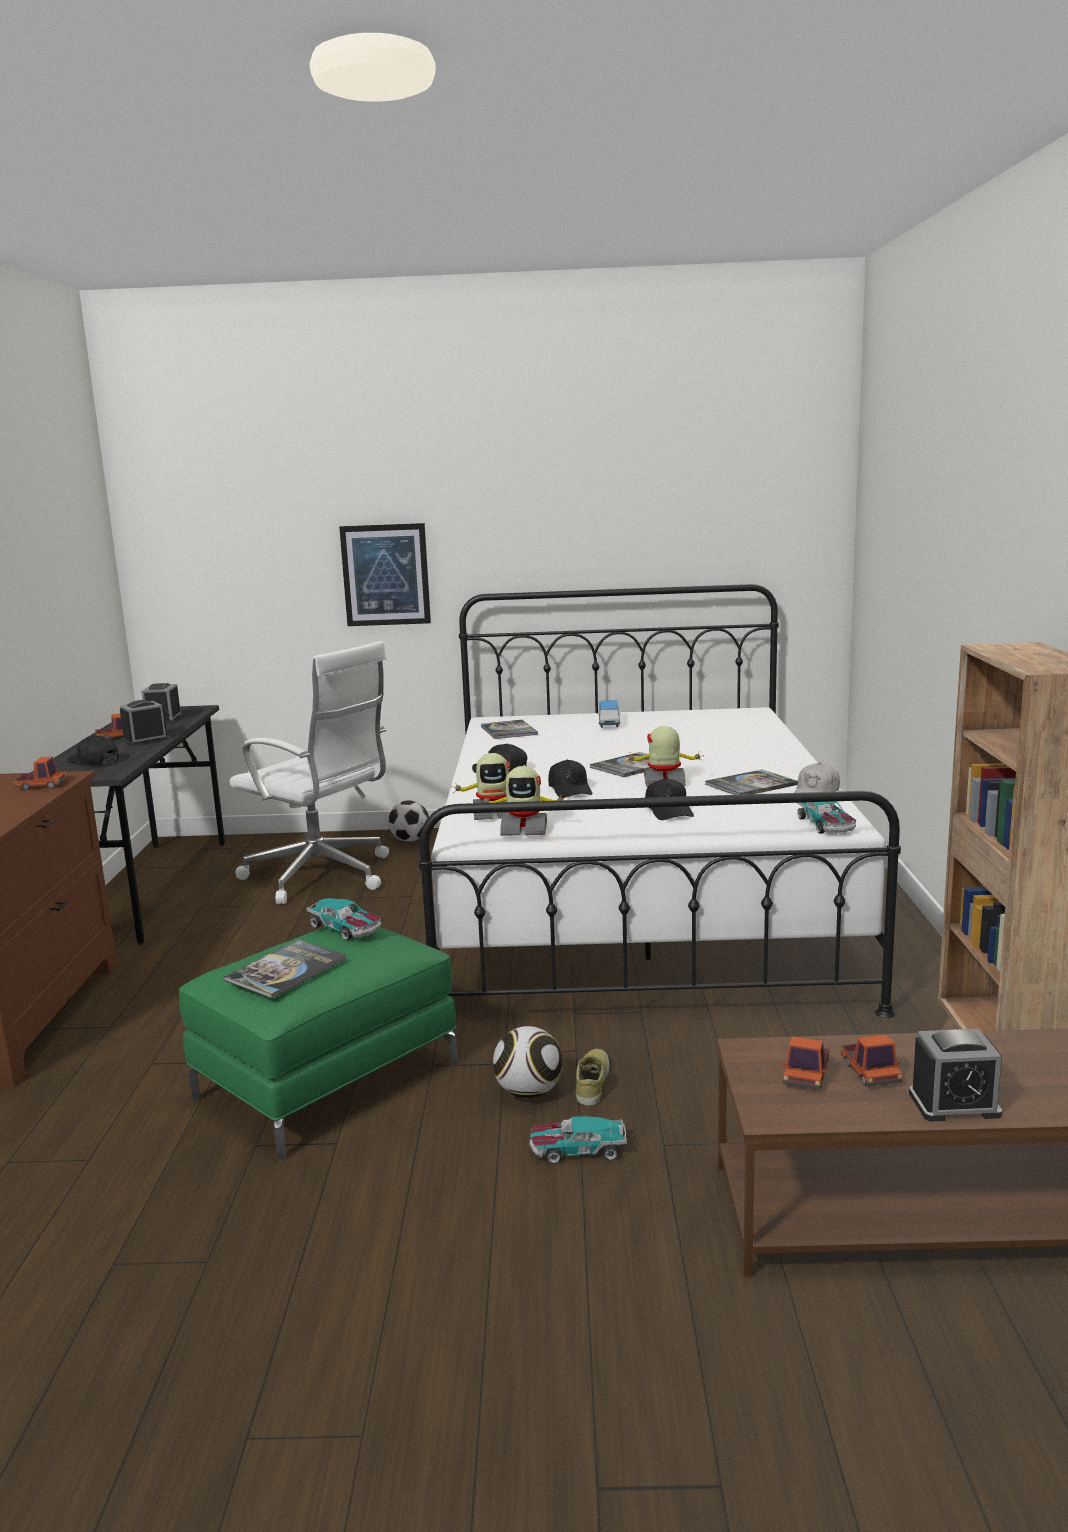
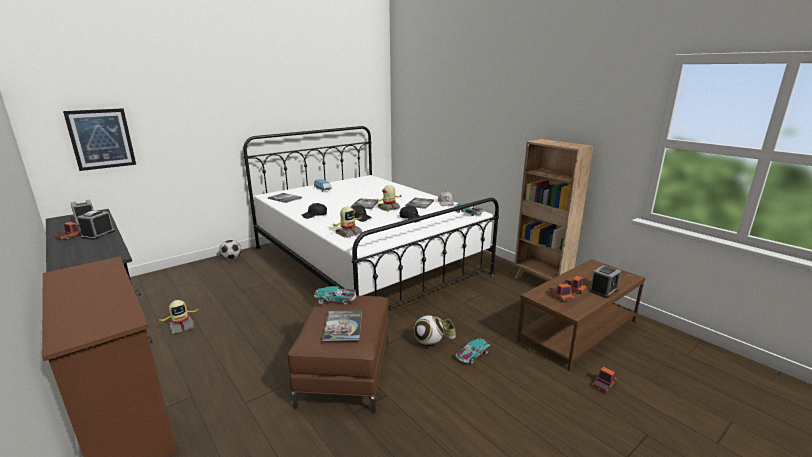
camera: 40 degrees left, 5 degrees up
toy truck [14,757,67,790] -> toy truck moved to [592,367,617,393]
black cap [68,736,119,765] -> none
green ottoman [179,926,458,1160] -> brown ottoman [288,296,389,414]
white office chair [229,641,389,904] -> none
picture [339,523,431,626] -> picture moved to [63,108,136,171]
toy robot [480,766,564,836] -> toy robot moved to [156,300,200,334]

